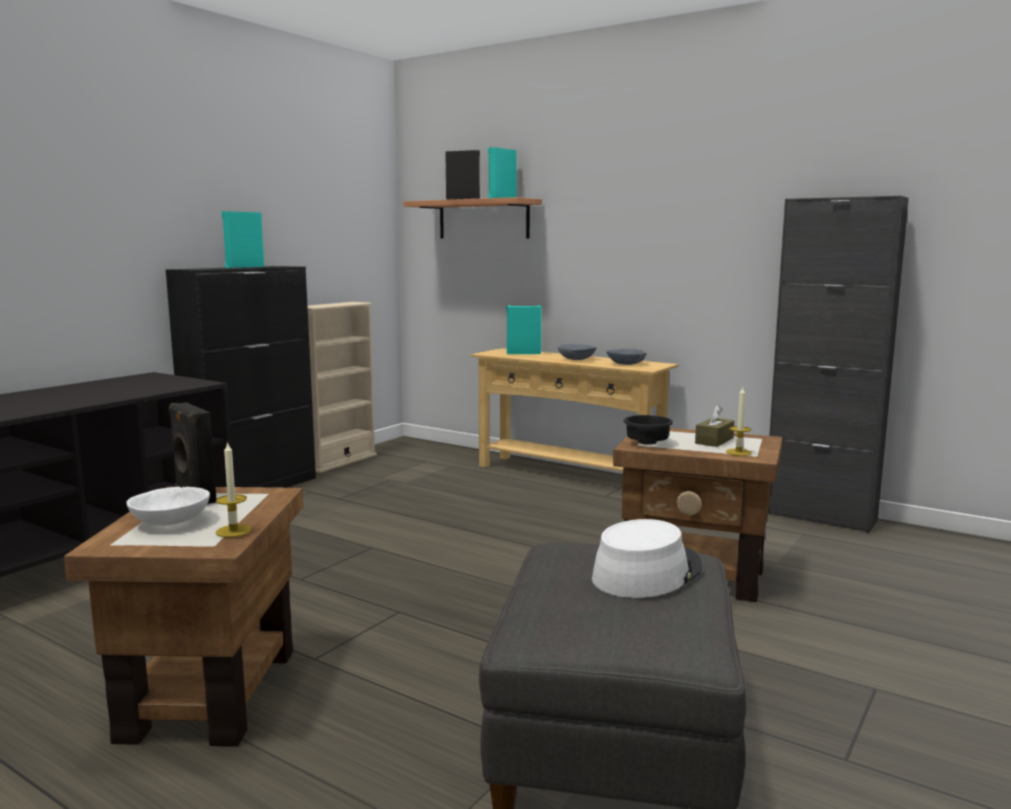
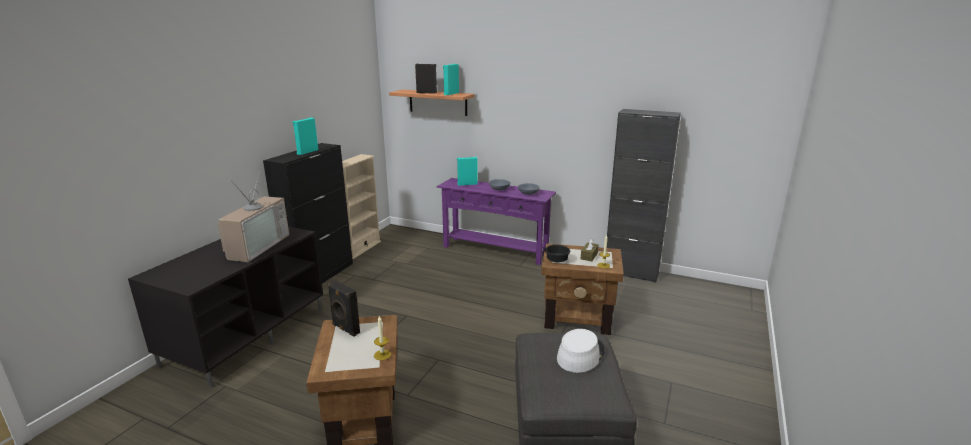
camera: 10 degrees left, 10 degrees up
white bowl [126,487,210,526] -> none
beige console table [470,348,678,471] -> purple console table [437,178,556,265]
none -> television [218,167,289,262]

